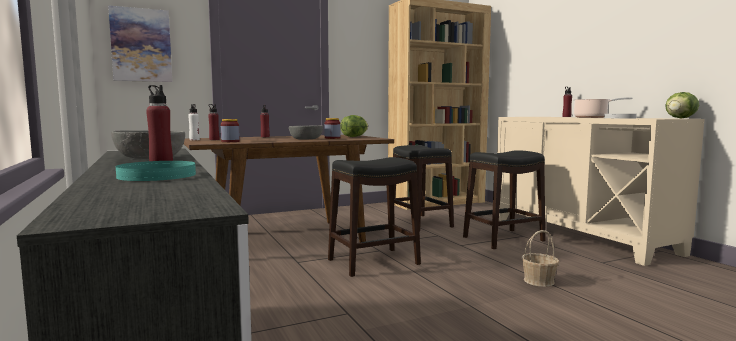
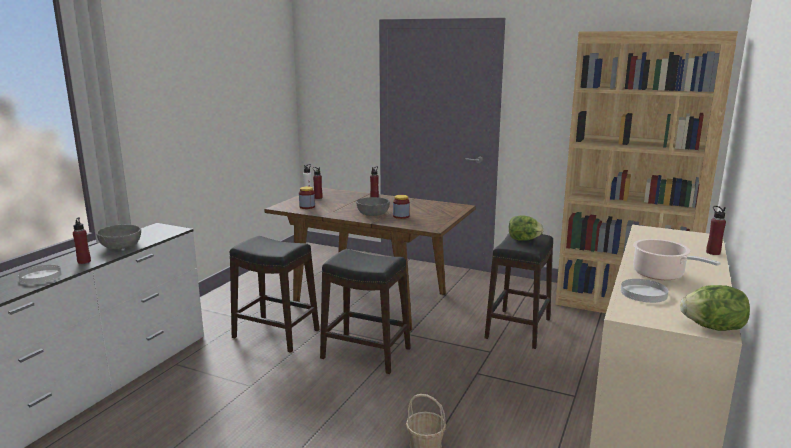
camera: 50 degrees right, 10 degrees up
picture [108,5,172,82] -> none
turquoise plate [116,161,196,181] -> white plate [18,265,61,284]
lettuce [340,115,368,137] -> lettuce moved to [509,215,544,241]
black stool [463,150,545,249] -> black stool moved to [230,236,319,353]

